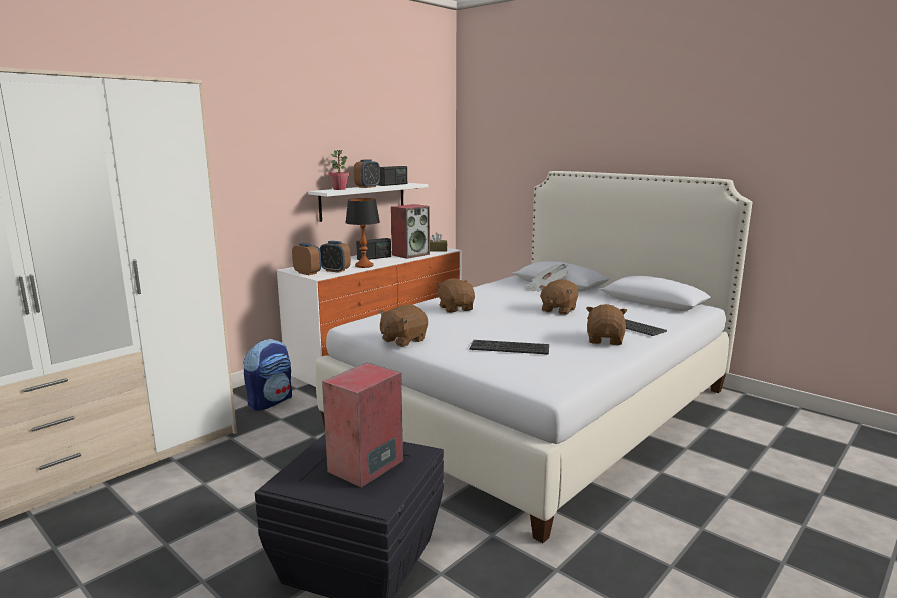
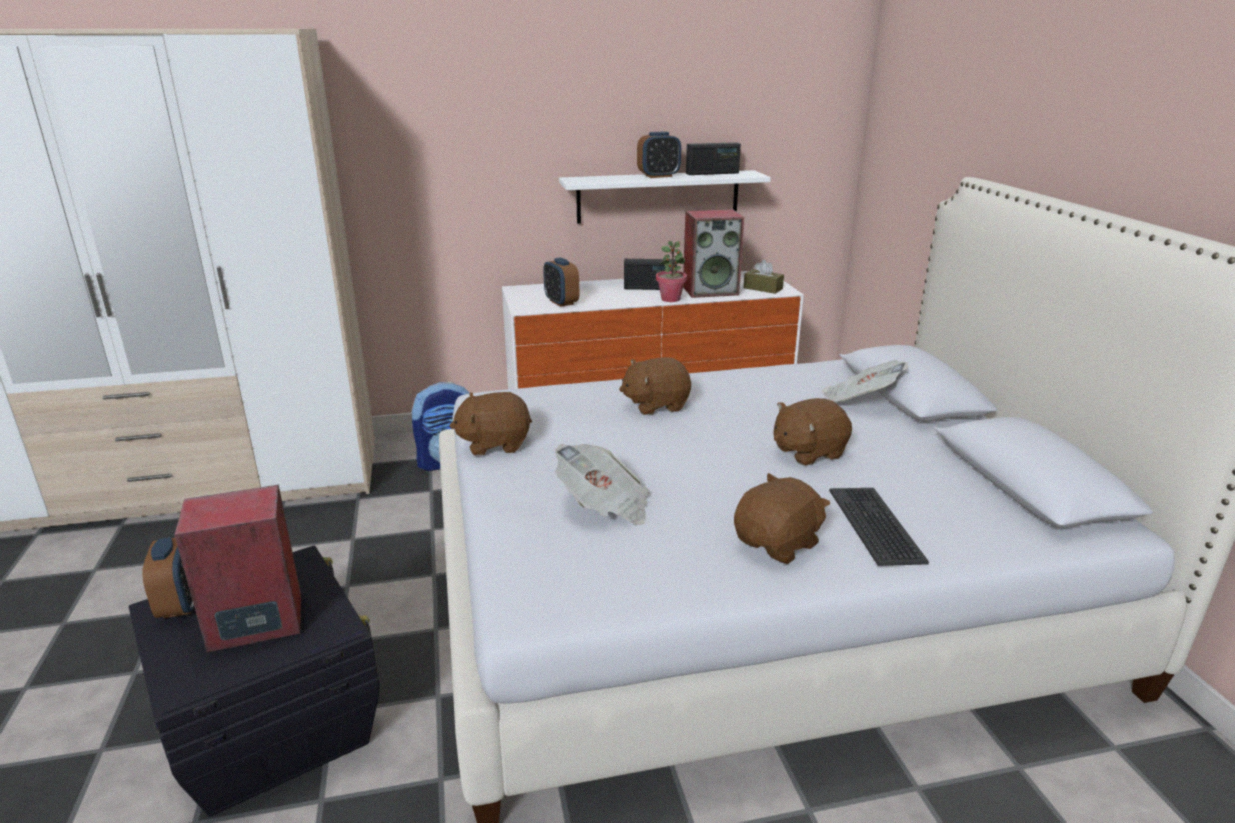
camera: 35 degrees right, 10 degrees up
alarm clock [292,243,321,275] -> alarm clock moved to [142,537,194,618]
potted plant [329,150,349,190] -> potted plant moved to [656,241,687,302]
table lamp [345,198,380,268] -> none
brown plush toy [436,278,475,313] -> brown plush toy turned 120 degrees counterclockwise [619,357,691,415]
keyboard [469,340,549,355] -> newspaper [555,444,648,525]

